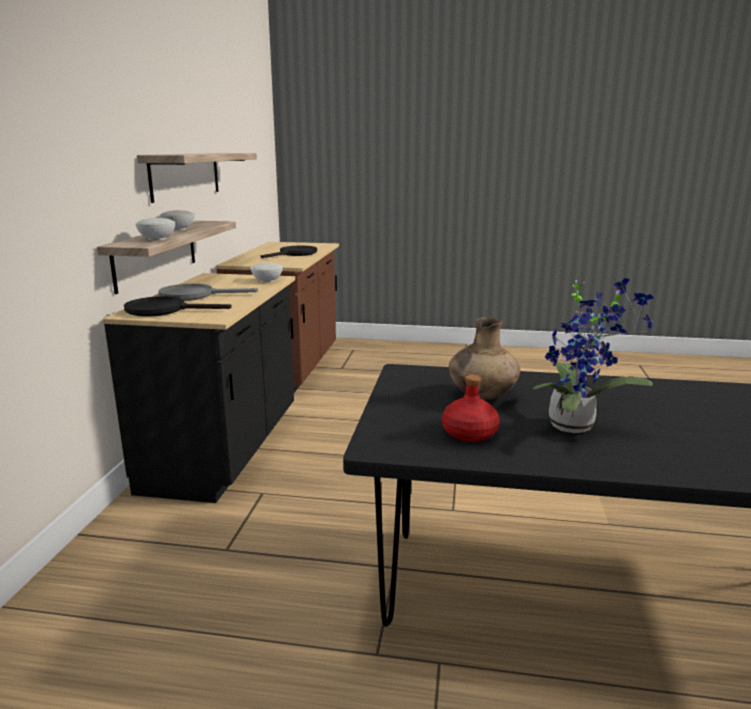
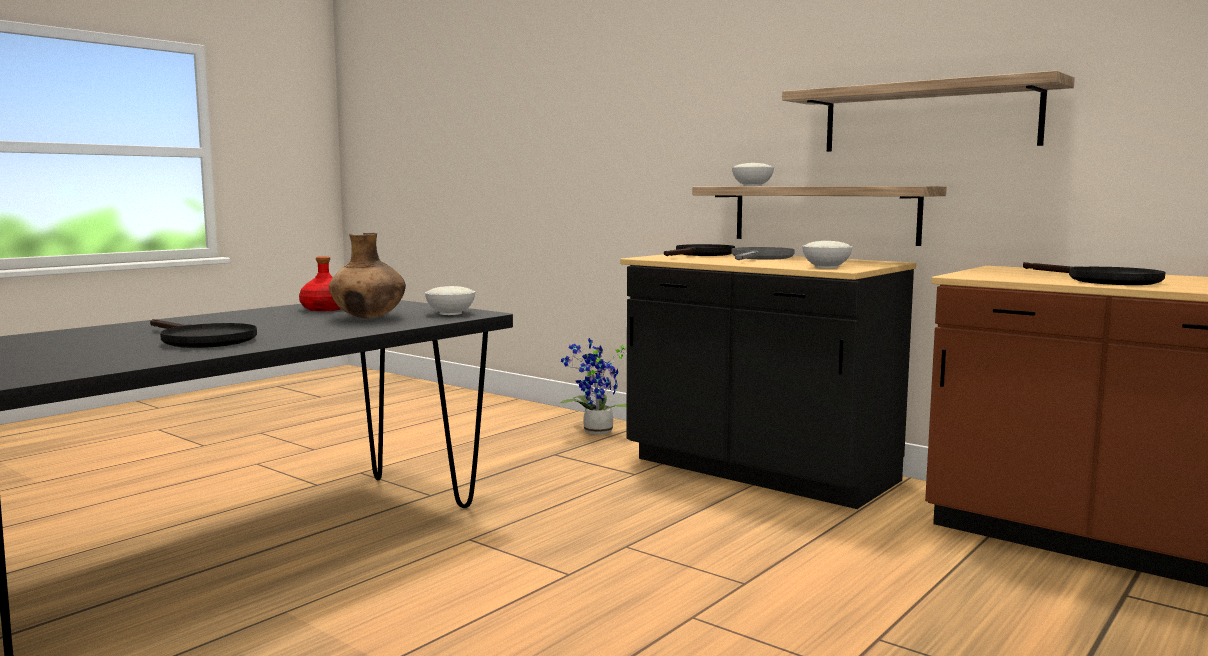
camera: 120 degrees right, 10 degrees down
white bowl [159,210,195,230] -> white bowl moved to [425,286,475,315]
potted plant [532,278,654,433] -> potted plant moved to [560,338,627,435]
none -> black frying pan [150,319,257,348]

